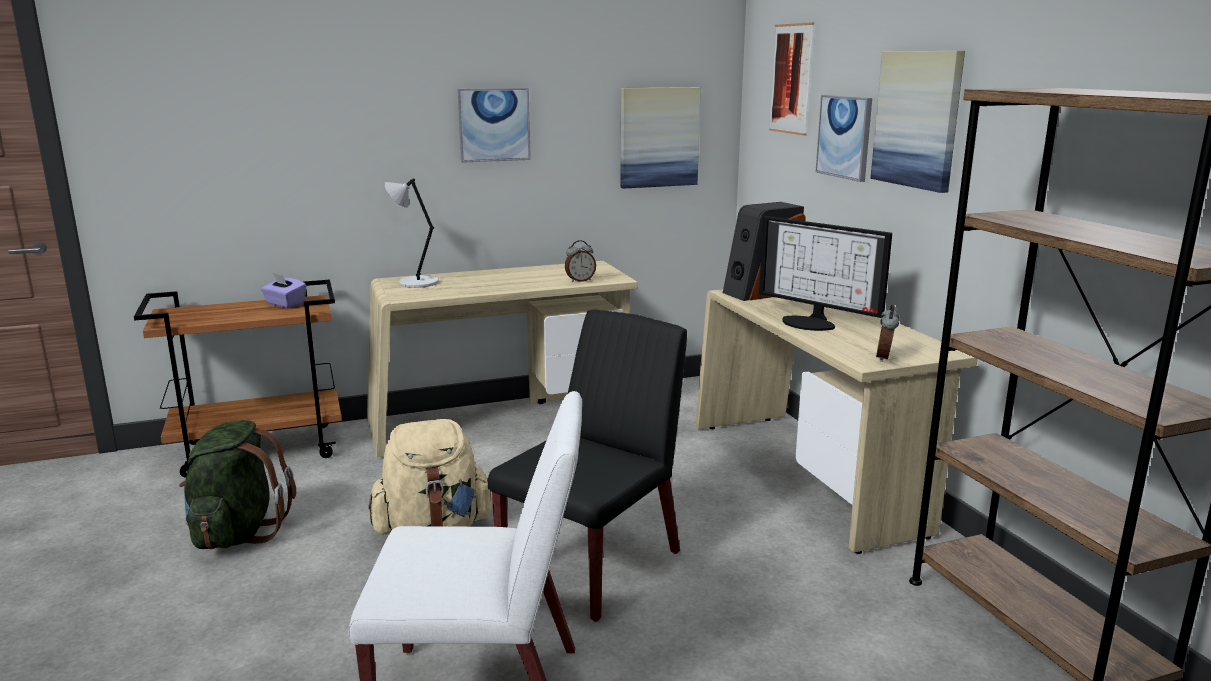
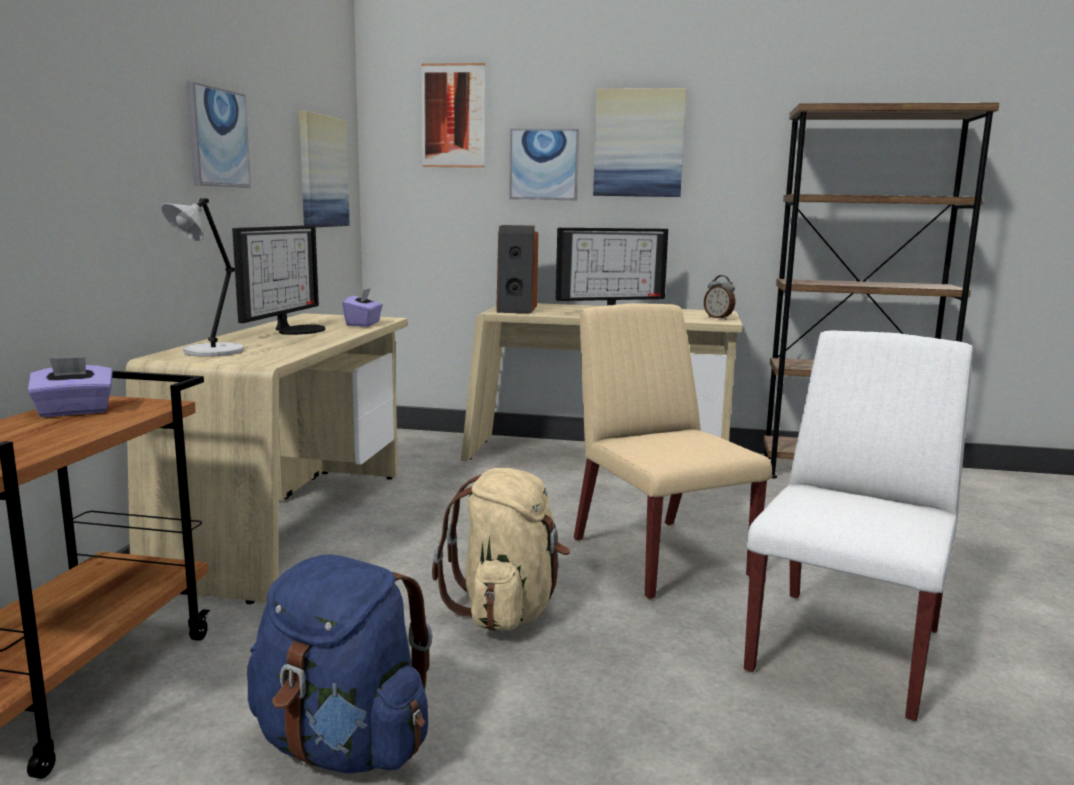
camera: 60 degrees left, 5 degrees down
green backpack [179,420,296,549] -> blue backpack [247,554,432,773]
black chair [488,309,687,622] -> beige chair [574,303,772,600]
alarm clock [565,240,596,282] -> purple tissue box [342,288,383,327]
none -> monitor [232,225,325,335]

